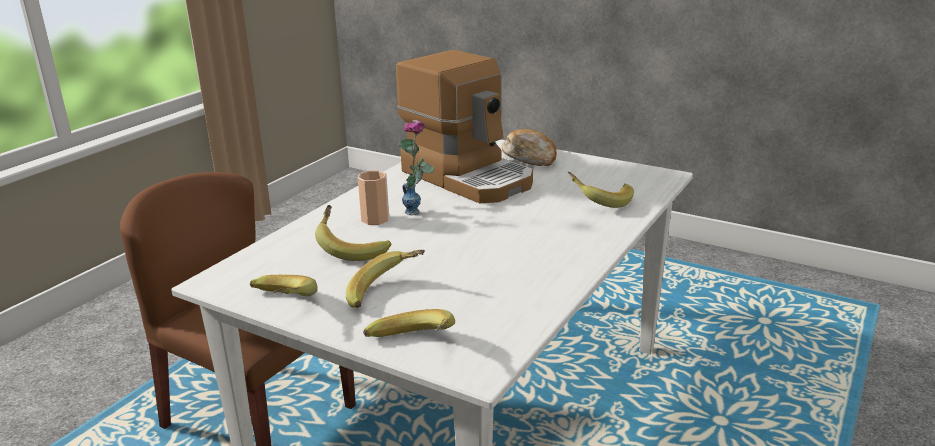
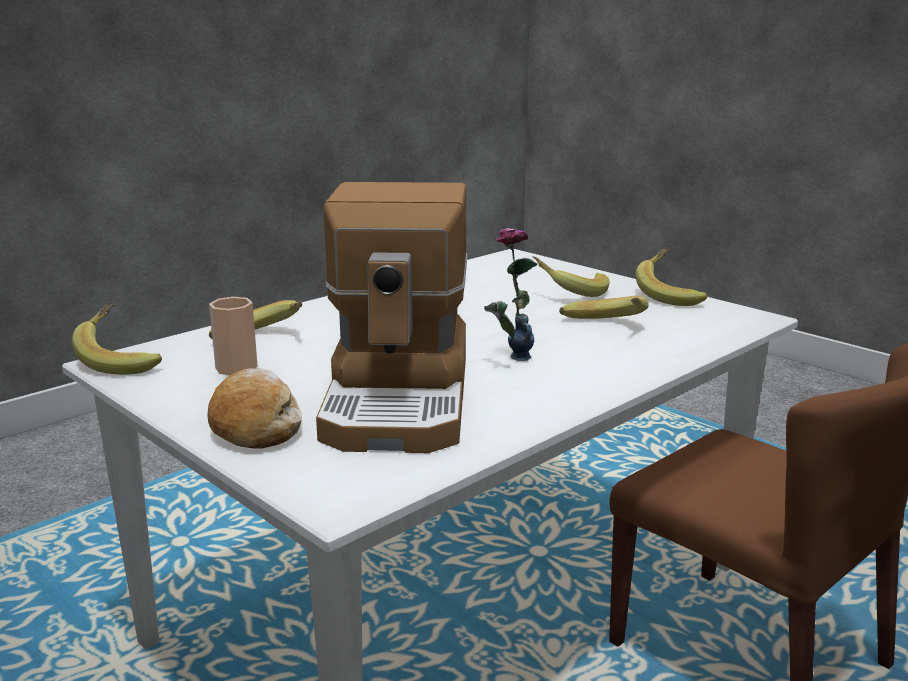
camera: 165 degrees left, 5 degrees down
cup [358,170,389,225] -> cup moved to [209,297,258,375]
banana [363,309,455,337] -> banana moved to [72,302,162,375]
coffee machine [396,50,533,203] -> coffee machine turned 150 degrees counterclockwise [316,182,467,453]

